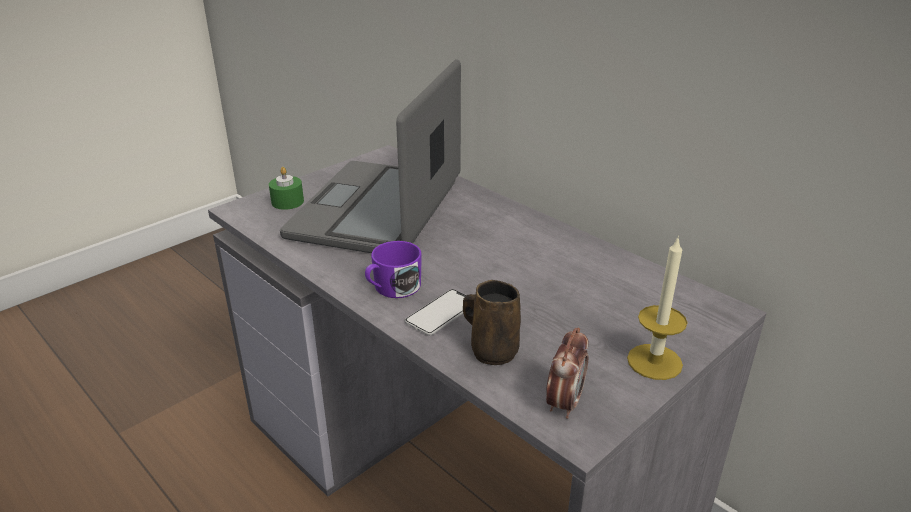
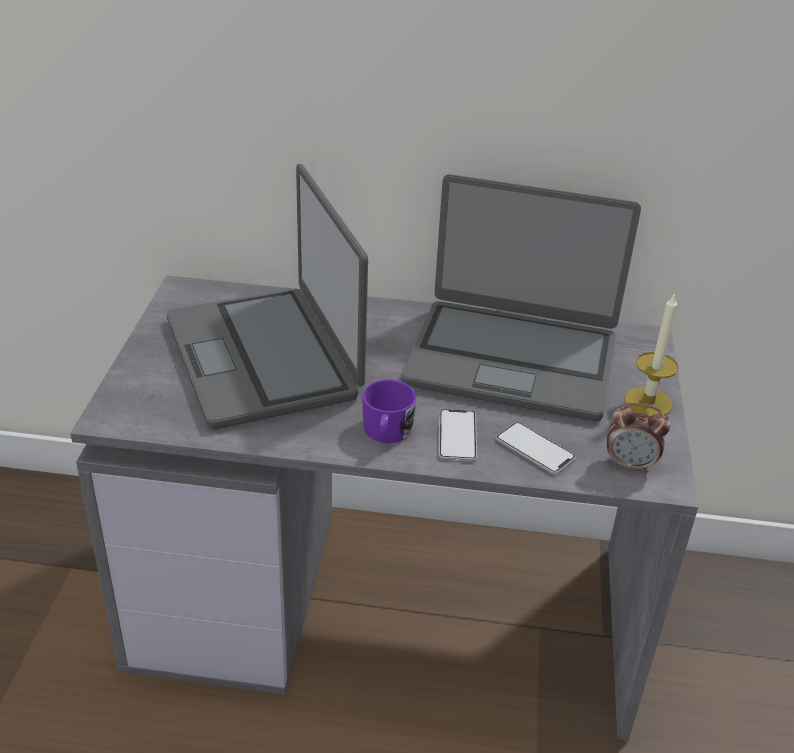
camera: 40 degrees left, 5 degrees up
green candle [269,167,304,210] -> none
brown mug [463,280,521,365] -> phone [496,422,576,474]
alarm clock [546,327,588,419] -> alarm clock turned 120 degrees clockwise [607,403,670,473]
none -> laptop [402,174,641,421]

